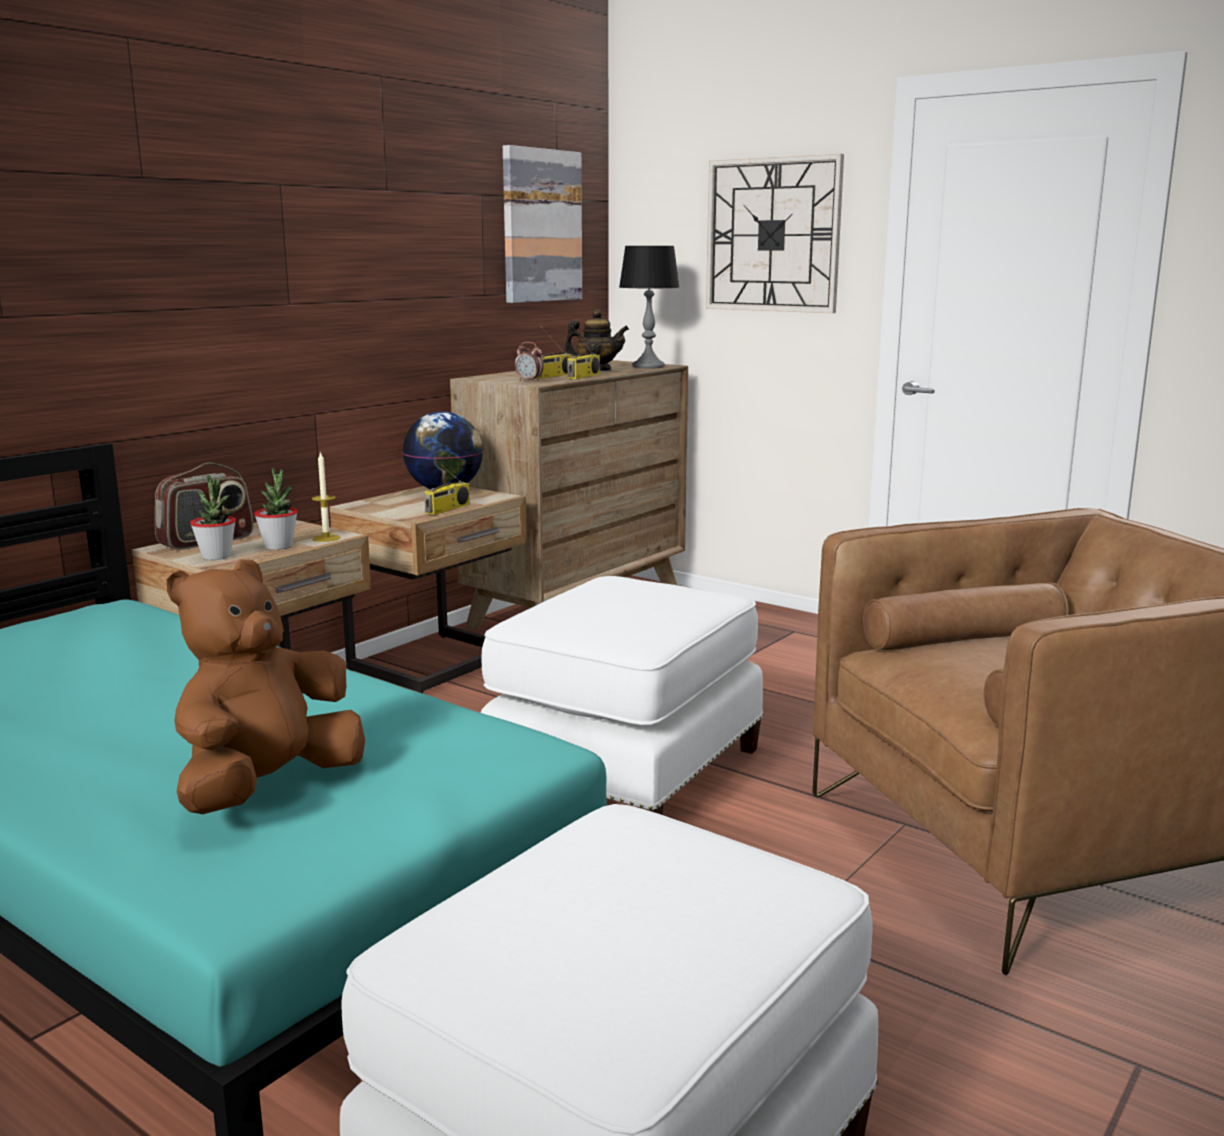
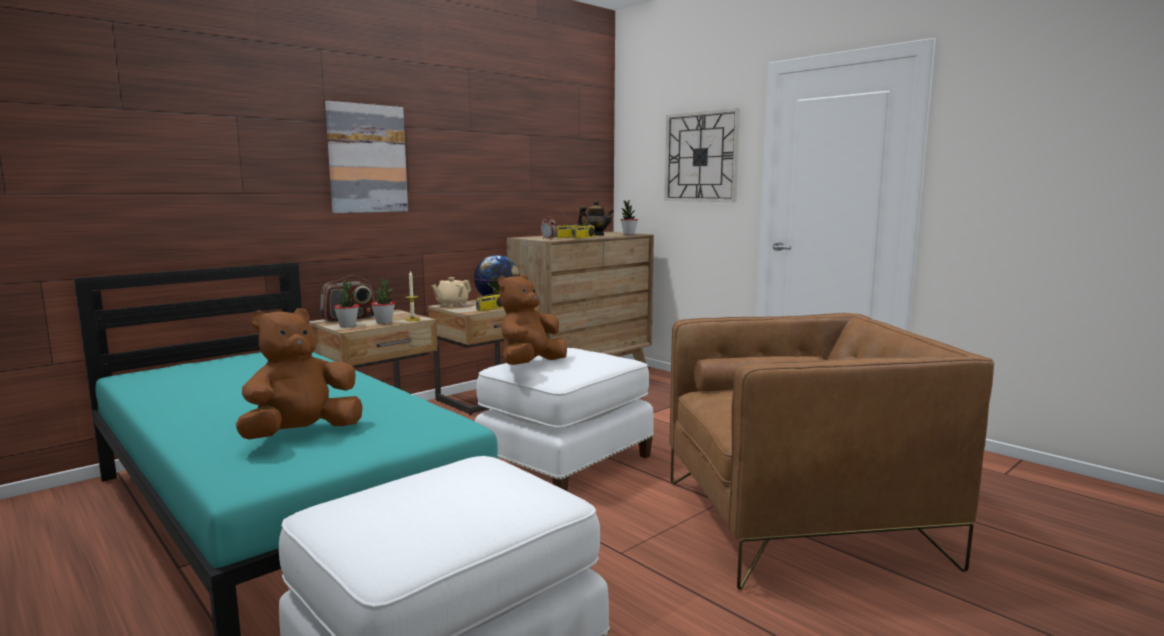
camera: 10 degrees right, 5 degrees down
picture [503,145,582,303] -> picture moved to [325,101,408,213]
table lamp [619,246,680,368] -> potted plant [620,200,638,235]
none -> beige teapot [432,277,471,307]
none -> brown plush toy [498,275,567,365]

